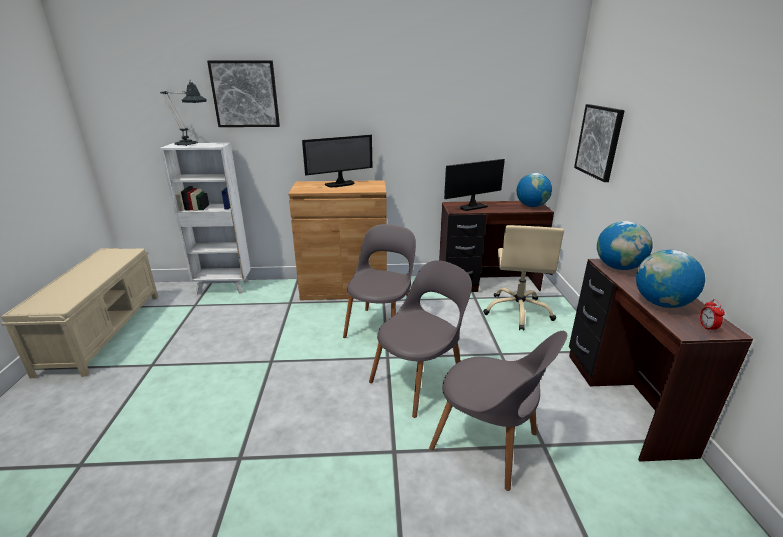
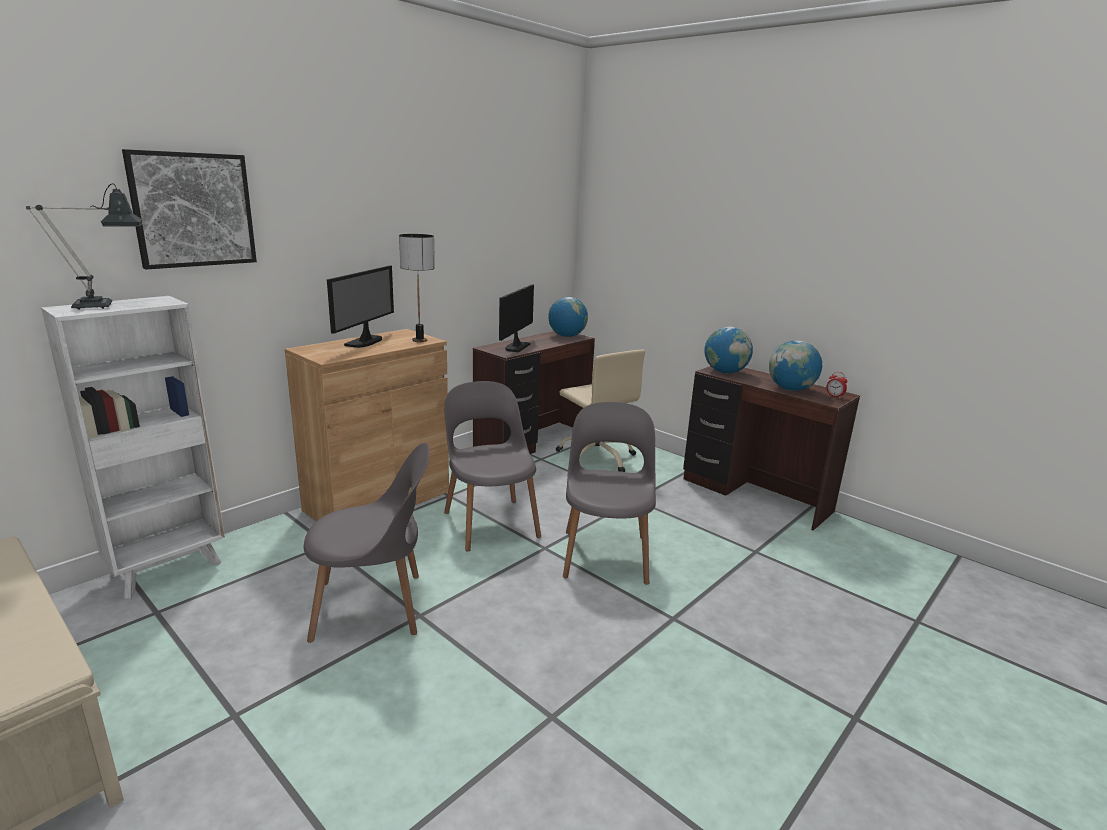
camera: 45 degrees left, 5 degrees down
grey chair [429,331,567,491] -> grey chair moved to [304,443,429,643]
picture [574,104,625,182] -> none
none -> table lamp [399,234,435,342]

